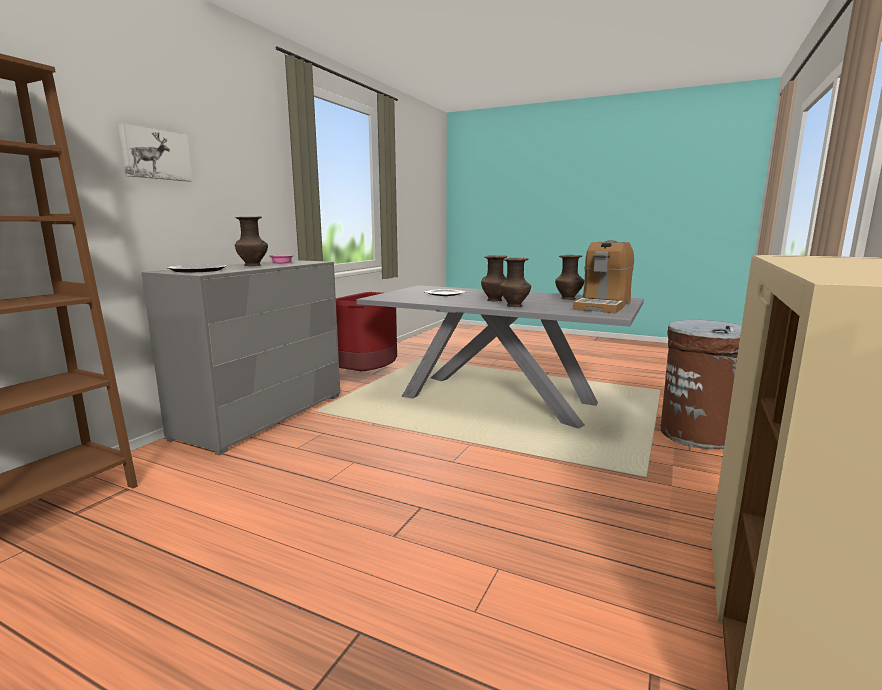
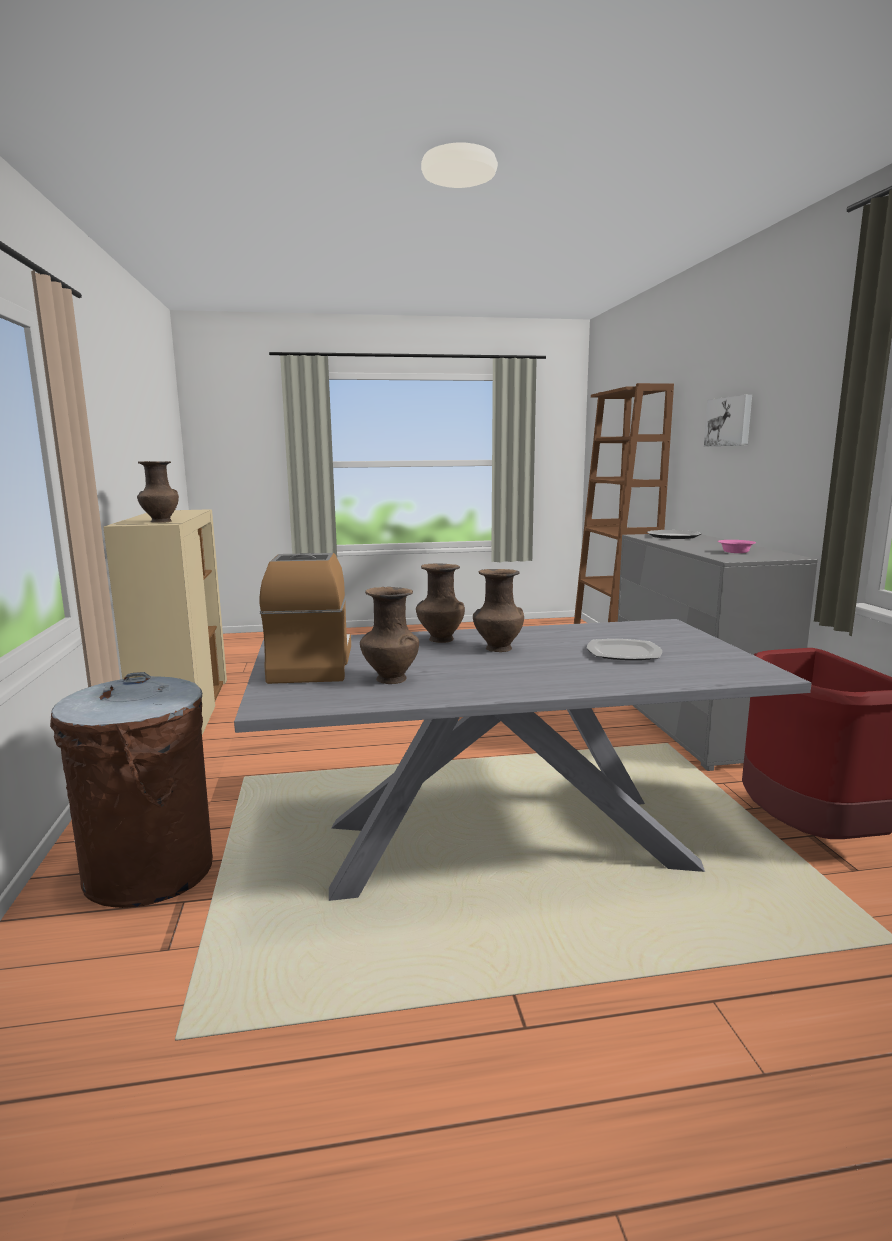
camera: 145 degrees right, 0 degrees up
brown vase [235,216,268,266] -> brown vase moved to [137,461,179,523]

